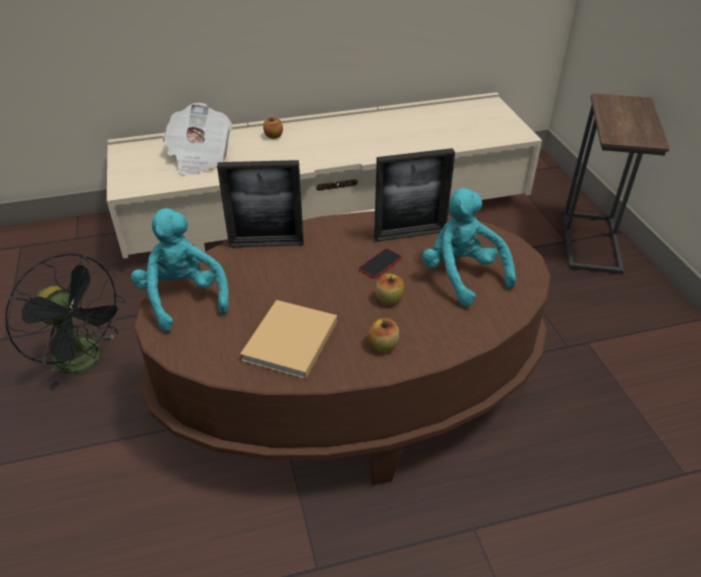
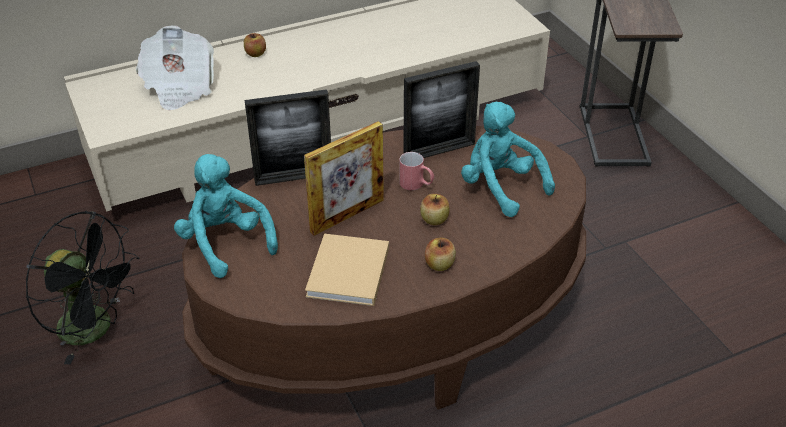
camera: 10 degrees left, 0 degrees up
phone [359,249,402,278] -> red mug [399,152,434,190]
none -> picture frame [304,121,384,236]

